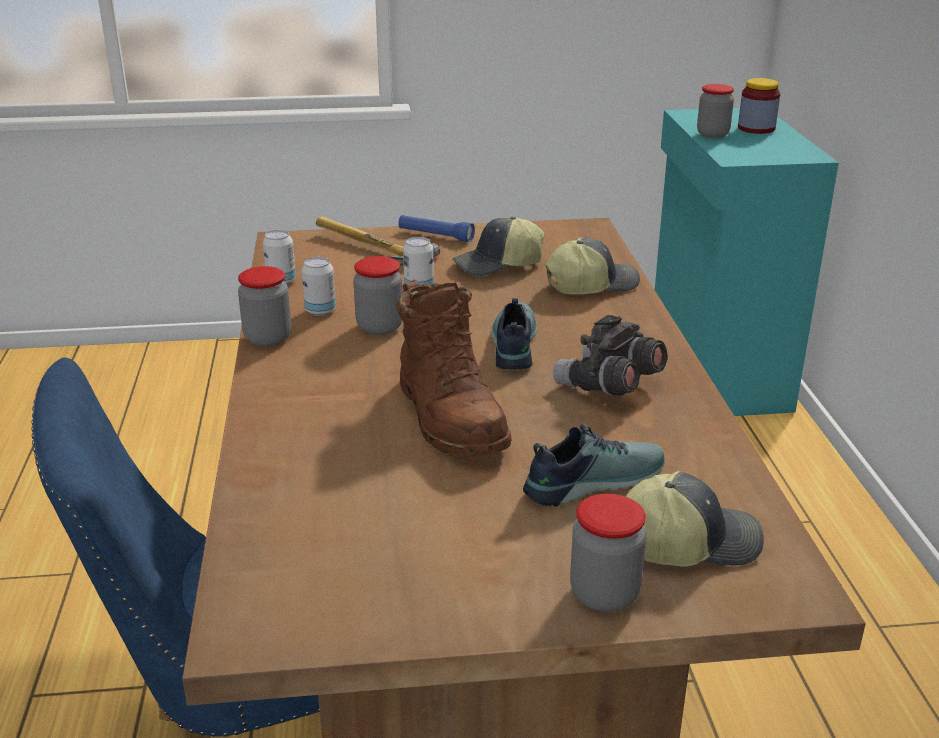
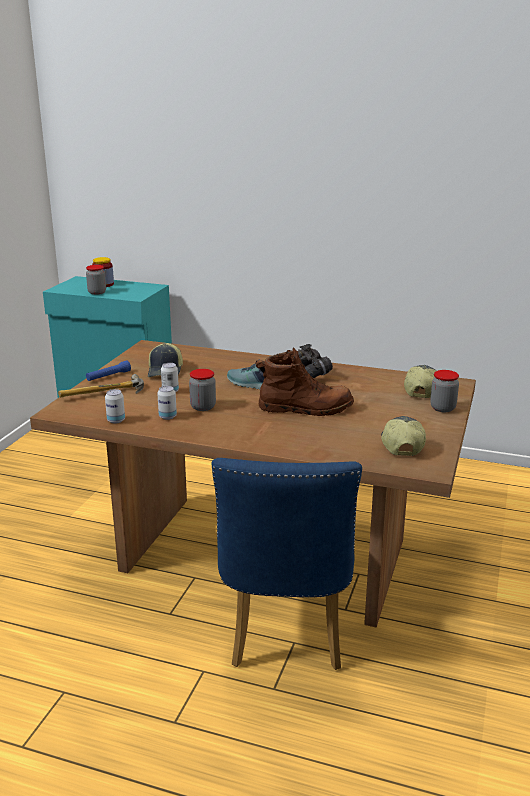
camera: 65 degrees left, 5 degrees down
jar [238,266,291,347] -> none
shoe [523,423,665,507] -> none
cap [545,237,640,295] -> cap moved to [381,416,426,456]

